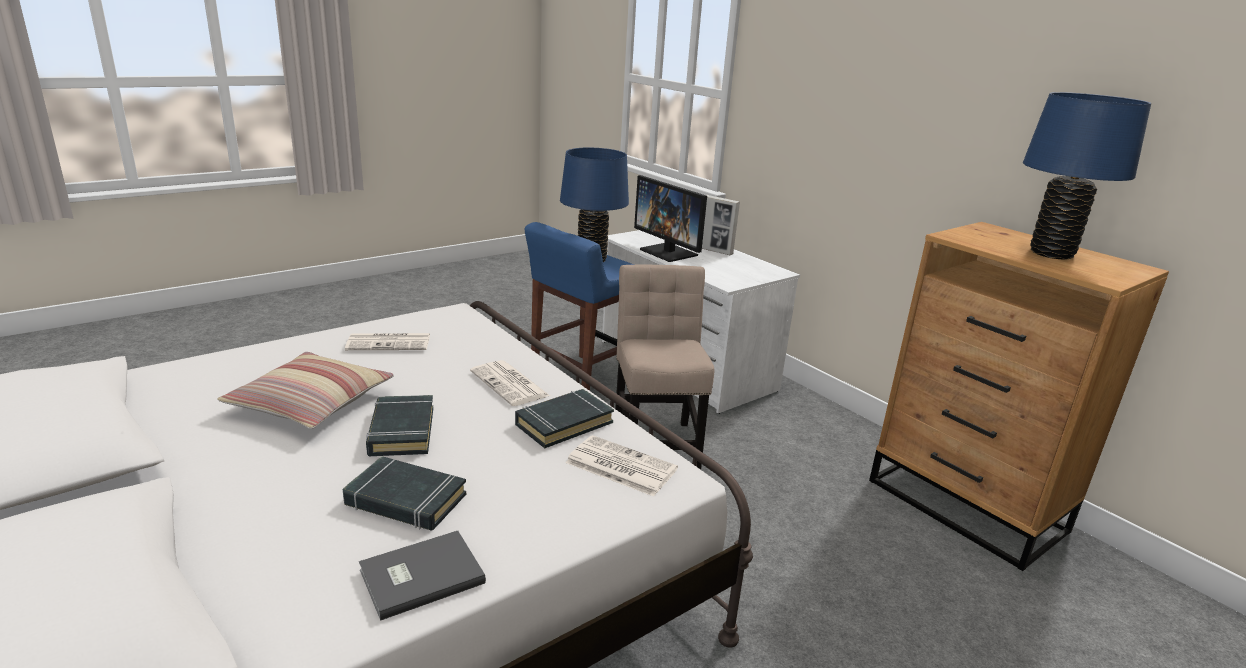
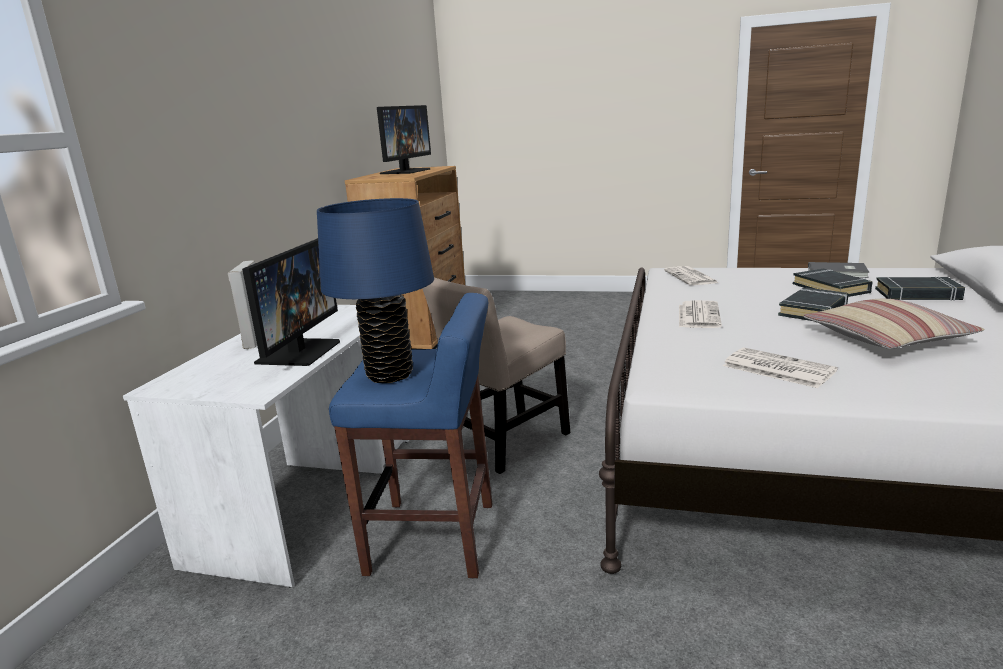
camera: 125 degrees left, 5 degrees down
black book [515,389,614,448] -> black book moved to [875,277,965,301]
blue table lamp [1023,92,1151,260] -> monitor [377,105,431,174]

